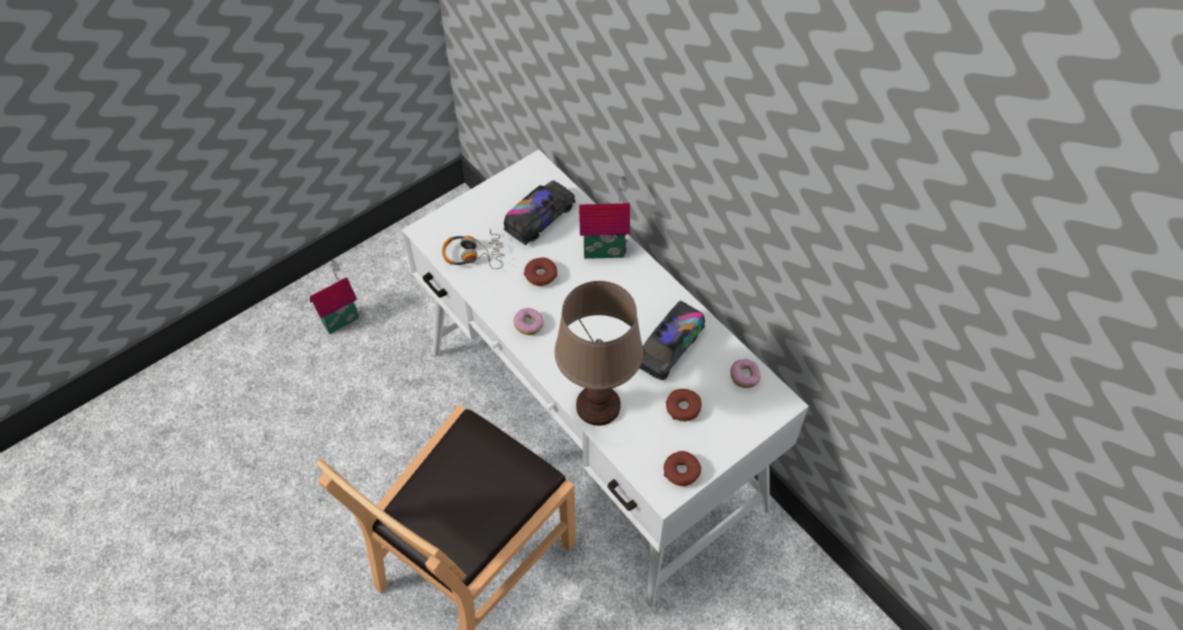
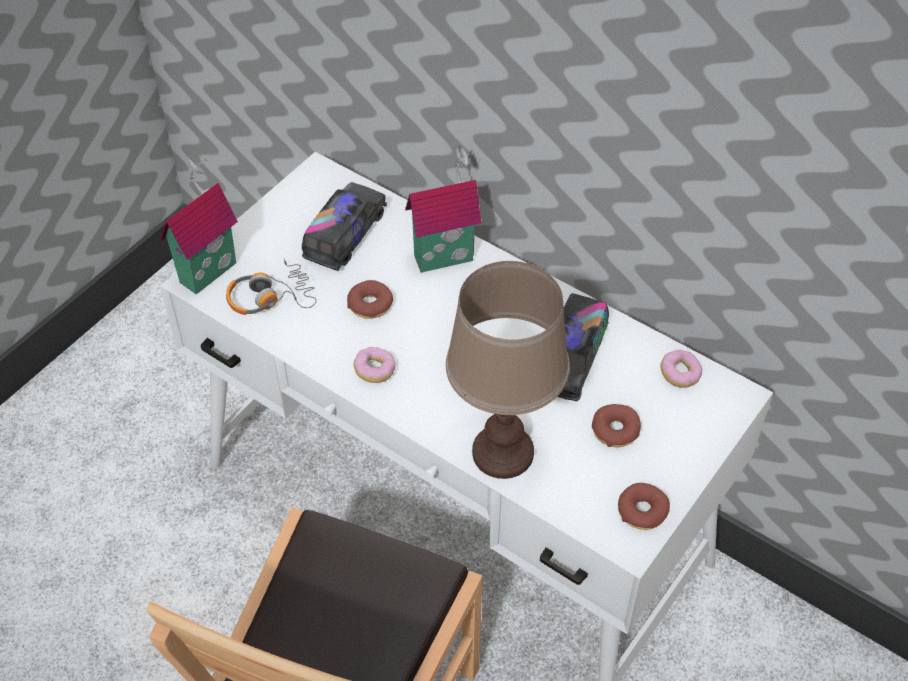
camera: 15 degrees left, 5 degrees down
toy house [310,260,359,334] -> toy house moved to [160,157,238,294]

